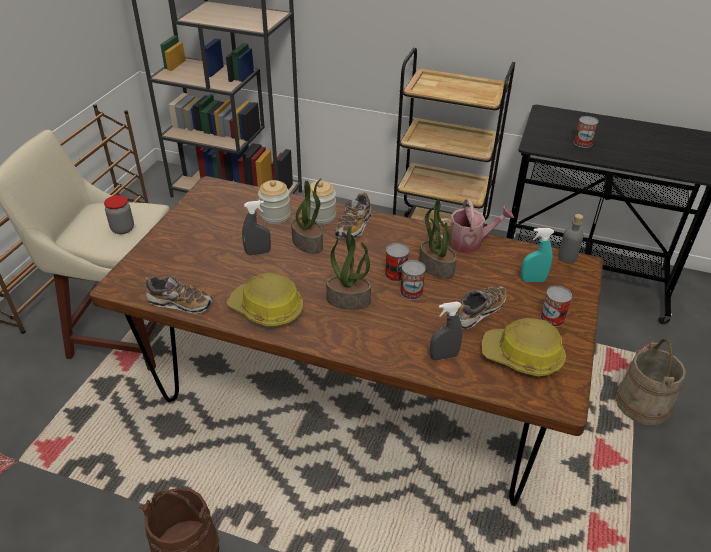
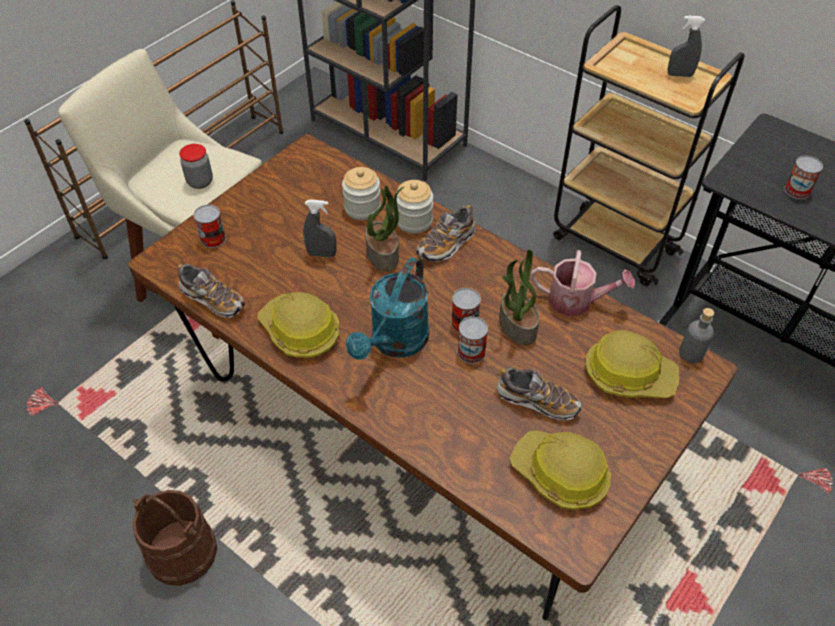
camera: 20 degrees right, 10 degrees up
potted plant [326,227,371,310] -> turquoise watering can [346,257,429,360]
grey spray bottle [430,302,463,360] -> grey spray bottle moved to [668,15,705,77]
shoe [457,286,507,329] -> shoe turned 45 degrees clockwise [497,367,582,420]
turquoise spray bottle [521,228,554,282] -> hard hat [585,330,679,398]
can [540,286,572,327] -> can moved to [193,205,226,248]
beige bucket [615,338,686,425] -> none

